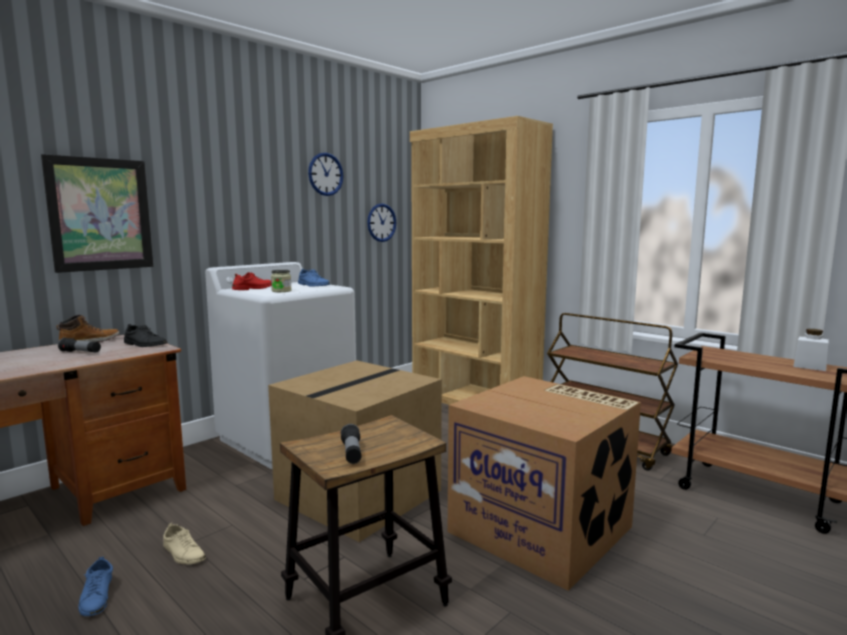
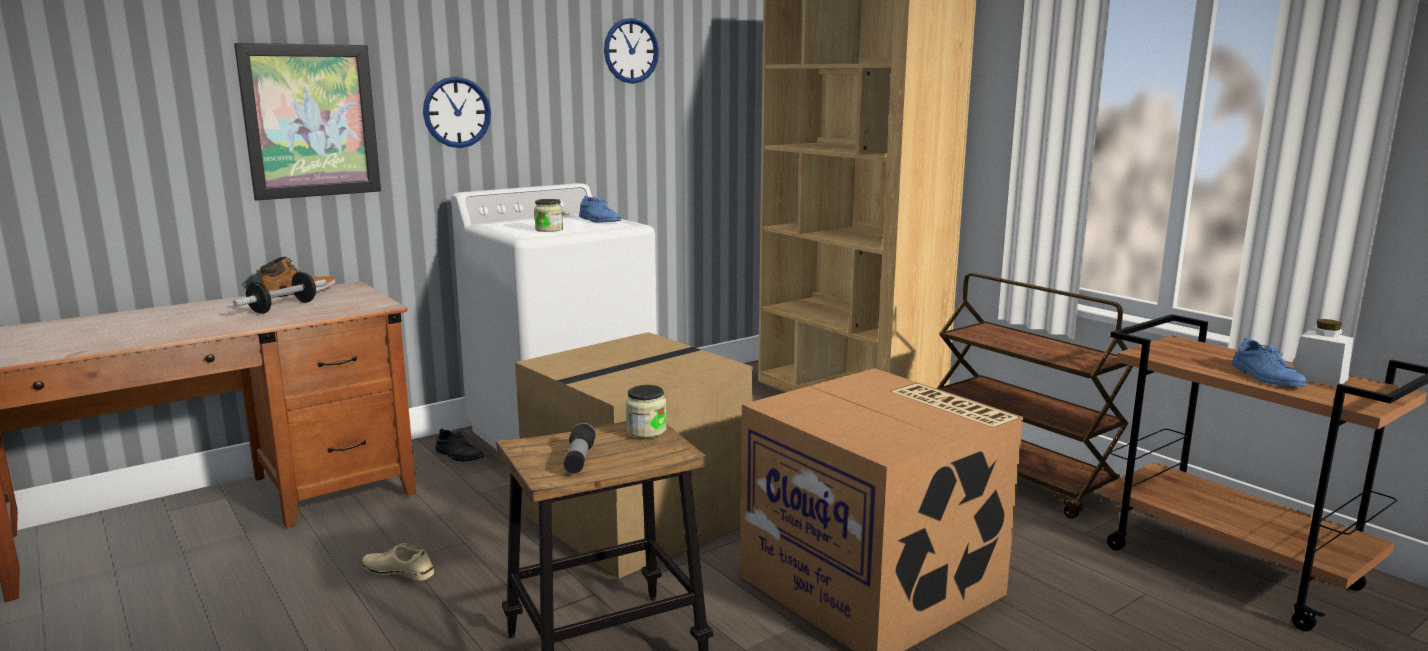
camera: 10 degrees right, 5 degrees up
flashlight [58,338,101,352] -> dumbbell [233,272,326,314]
blue shoe [78,556,113,616] -> blue shoe moved to [1232,337,1307,386]
black shoe [124,324,167,347] -> black shoe moved to [435,428,484,461]
beige shoe [163,523,206,565] -> beige shoe turned 150 degrees clockwise [361,543,434,580]
red shoe [232,272,271,290] -> none
wall clock [367,203,396,242] -> wall clock moved to [423,77,491,148]
none -> jar [626,385,667,438]

